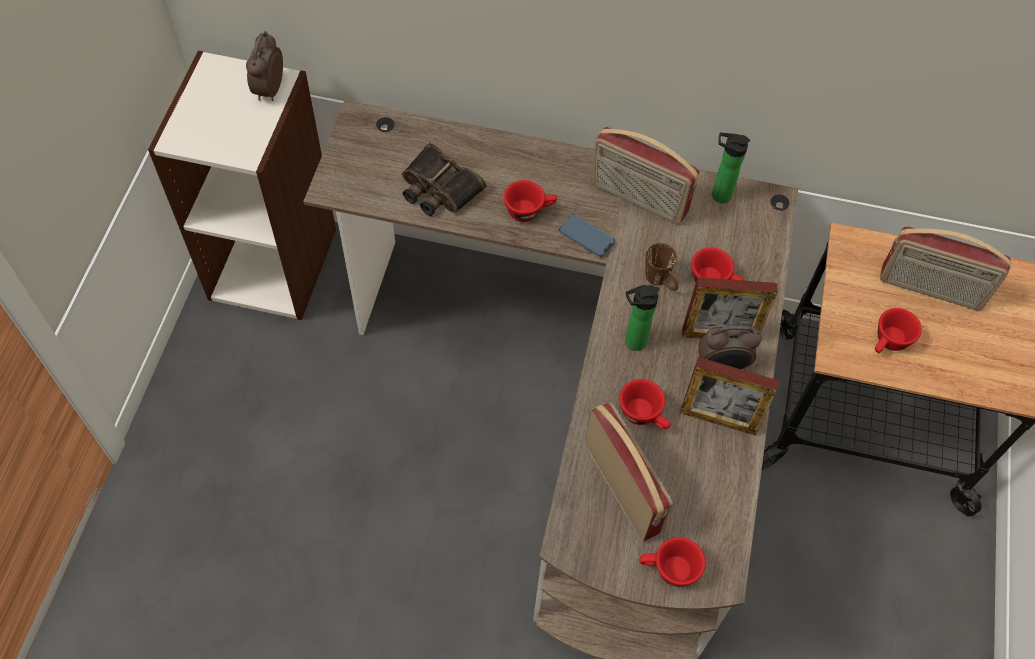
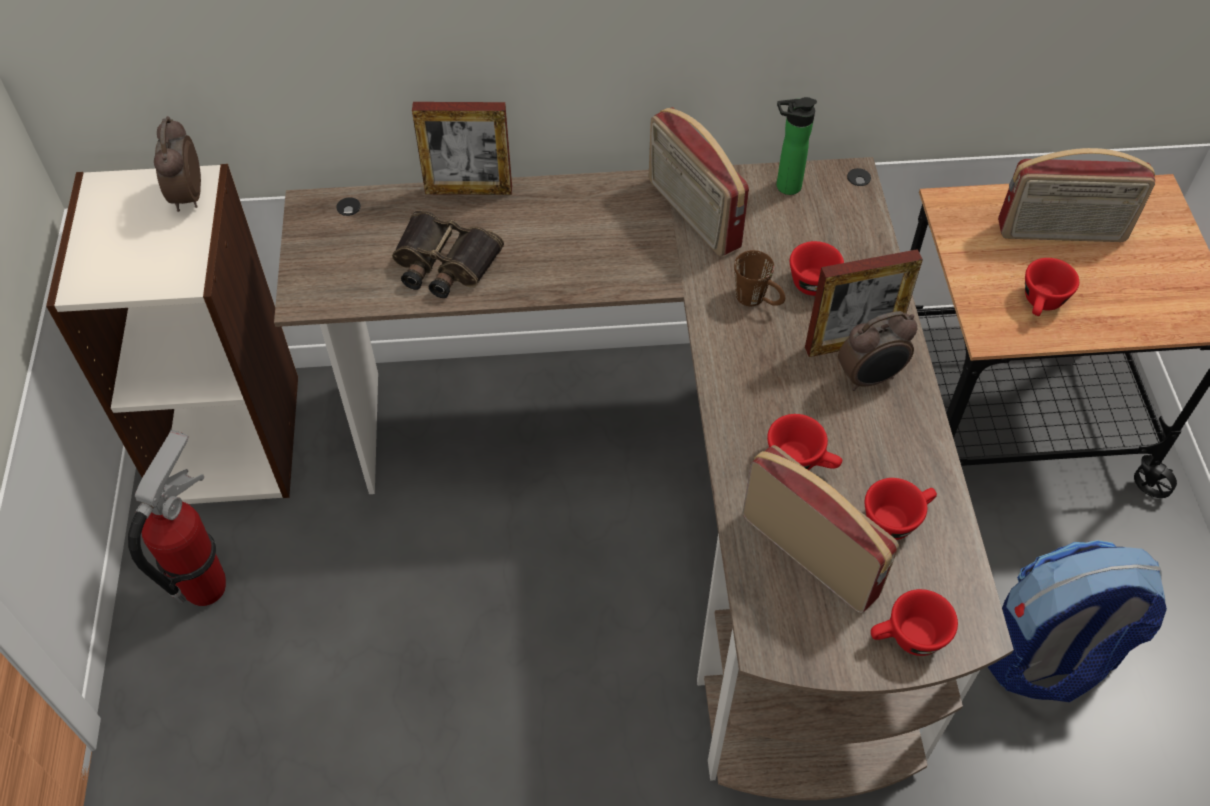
camera: 15 degrees left, 5 degrees down
red cup [504,180,557,222] -> red cup moved to [865,478,937,540]
phone [559,214,615,258] -> none
radio [590,127,699,224] -> radio turned 45 degrees clockwise [649,107,749,256]
bottle [625,285,659,351] -> none
picture frame [680,357,780,436] -> picture frame moved to [412,102,512,195]
none -> fire extinguisher [128,430,226,606]
none -> backpack [988,540,1167,702]

